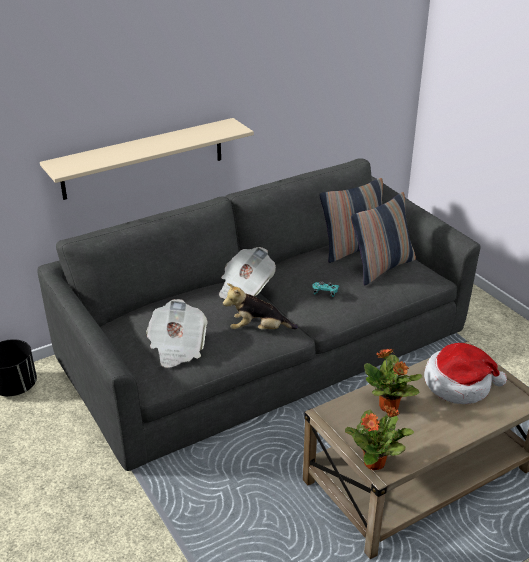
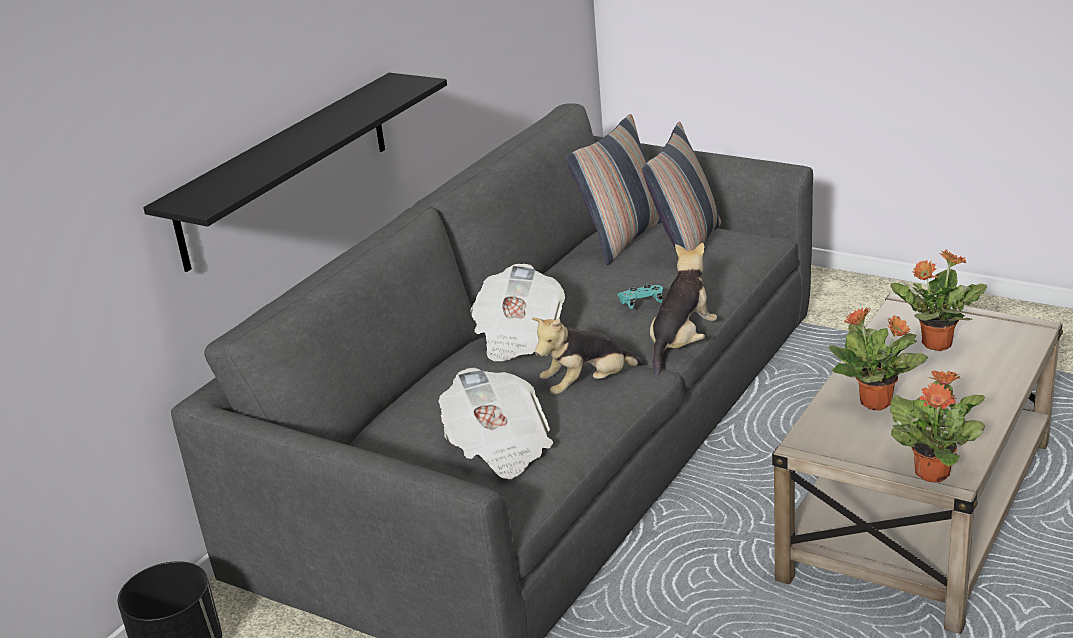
camera: 25 degrees left, 5 degrees down
beige shelf [40,118,254,200] -> black shelf [143,73,447,272]
hat [424,343,507,404] -> potted plant [891,250,987,351]
none -> plush toy [650,243,717,375]

